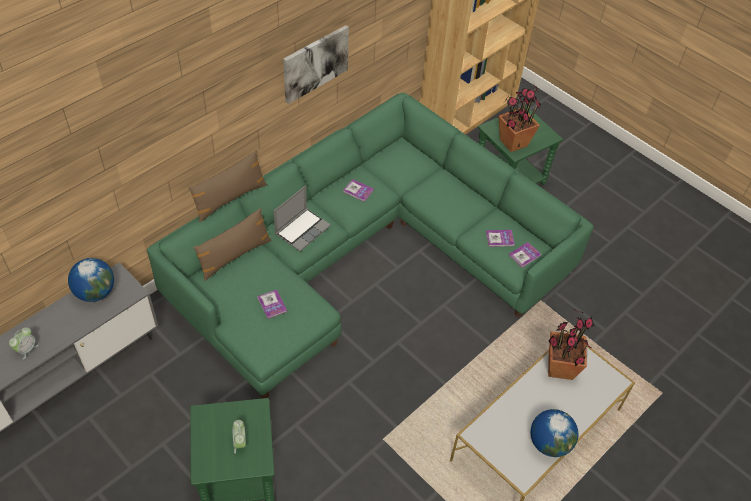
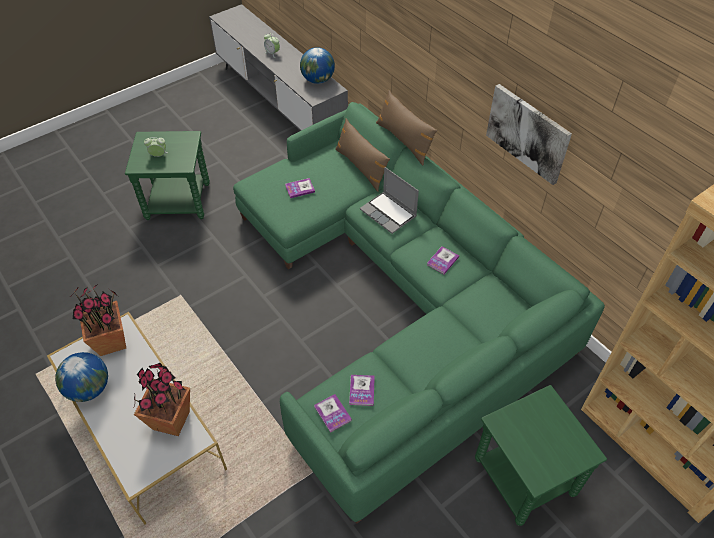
camera: 100 degrees right, 0 degrees up
potted plant [498,83,541,152] -> potted plant moved to [70,284,126,356]

